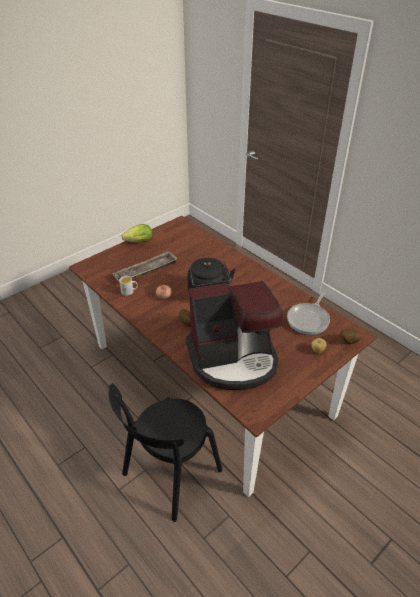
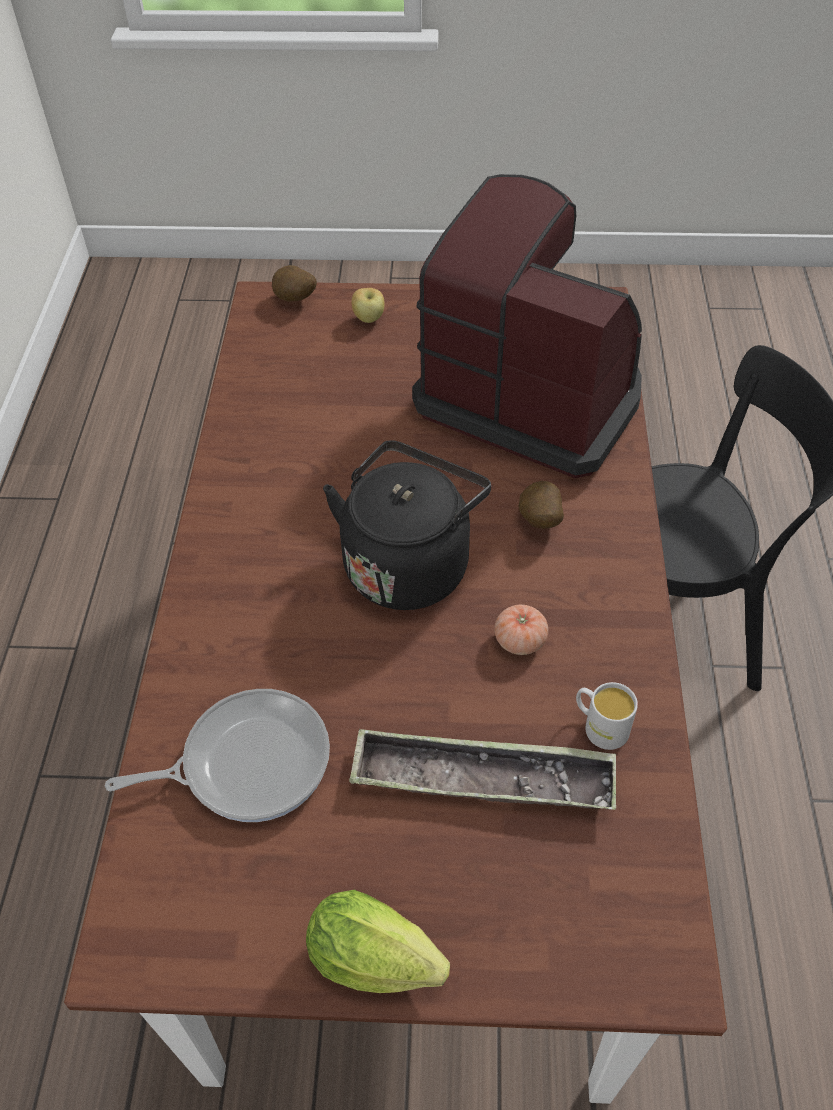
camera: 135 degrees left, 10 degrees up
frying pan [287,292,330,335] -> frying pan moved to [105,689,330,822]

